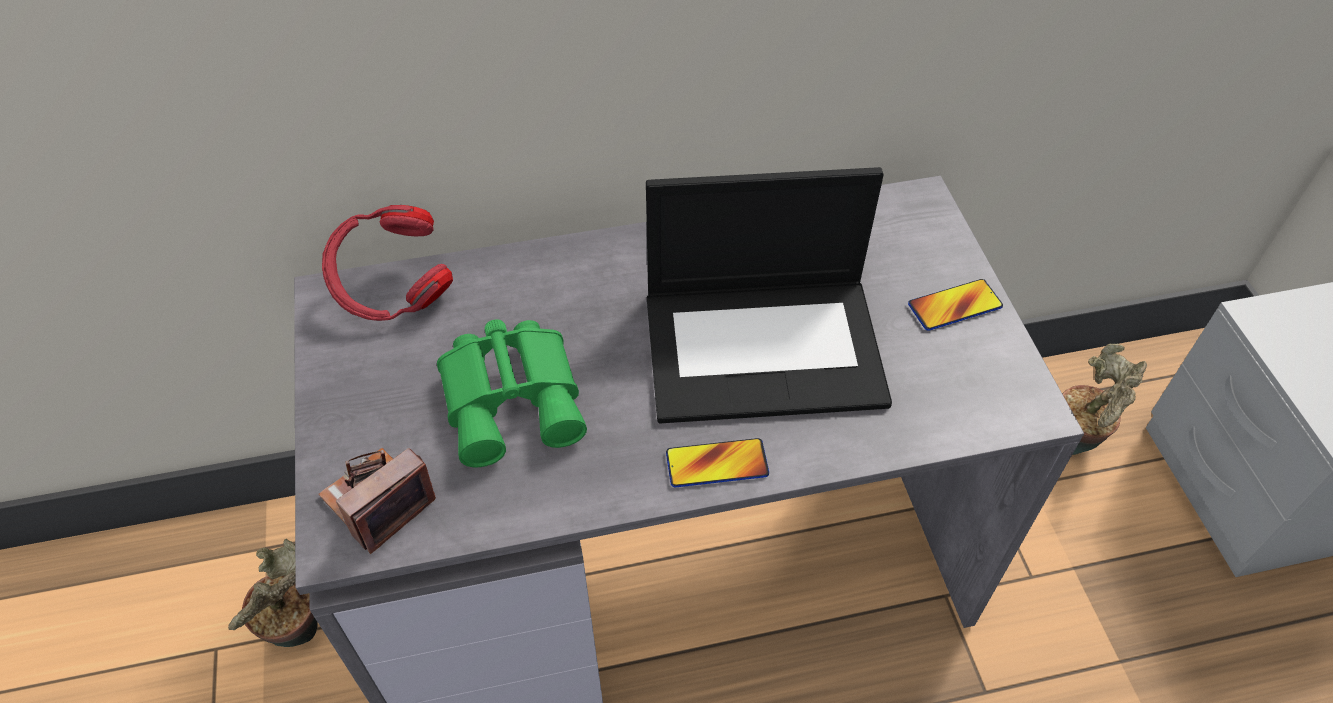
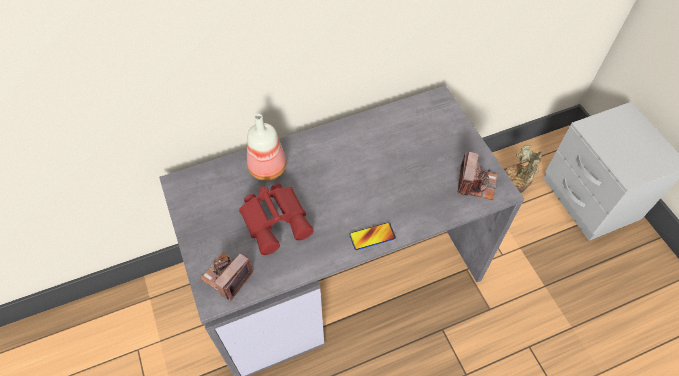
camera: 10 degrees left, 5 degrees up
potted plant [228,539,318,647] -> none
red headphones [322,205,453,321] -> none
green binoculars [437,319,587,467] -> red binoculars [239,184,314,255]
laptop [646,167,892,423] -> none
phone [908,279,1003,331] -> none
none -> bottle [247,114,286,181]
none -> camera [458,152,497,200]

